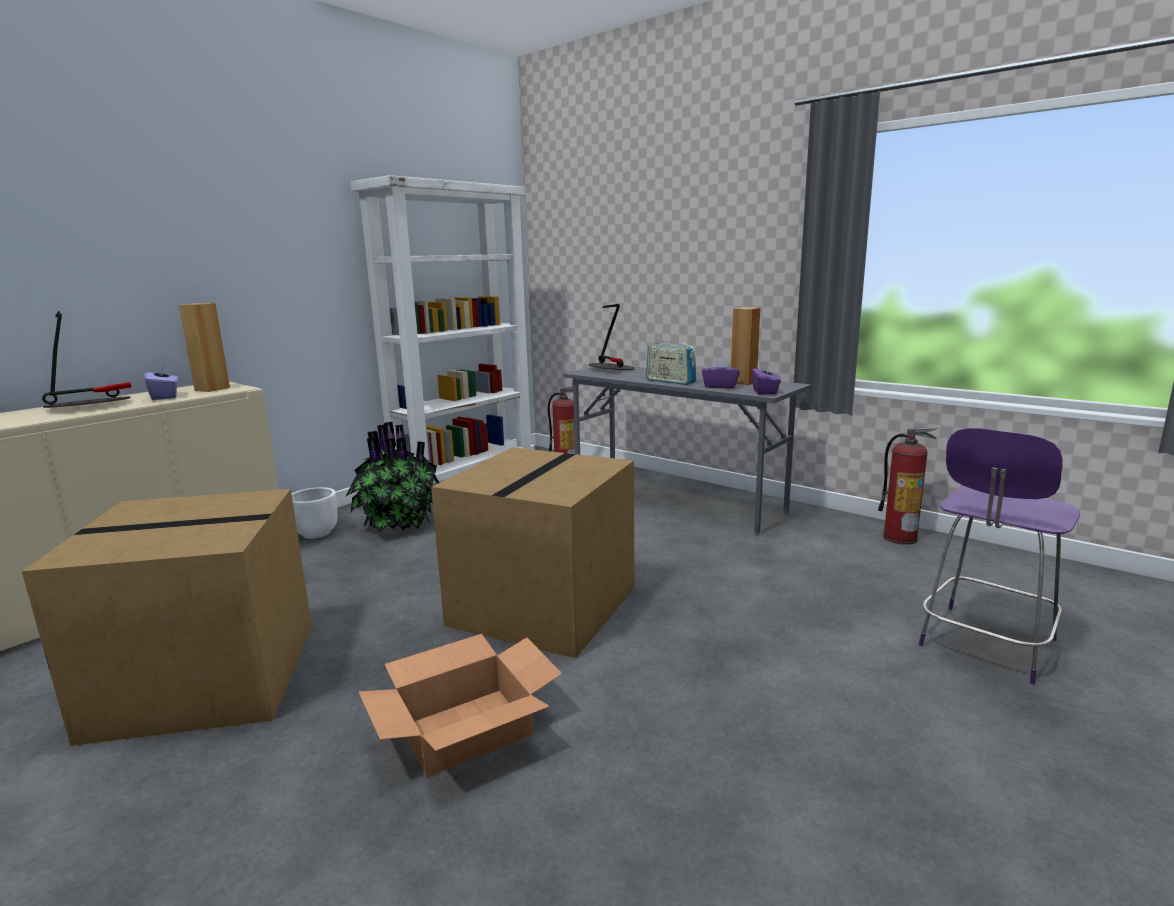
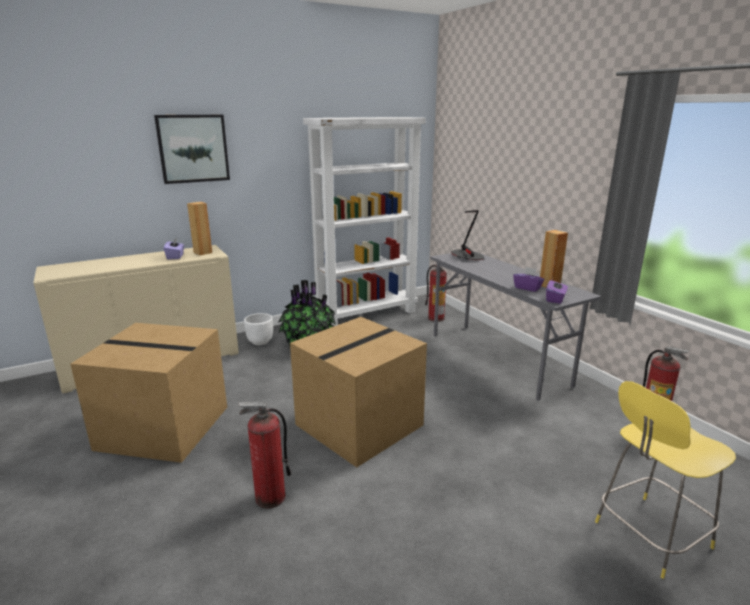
camera: 20 degrees right, 5 degrees up
table lamp [42,311,131,408] -> none
cardboard box [358,634,562,778] -> fire extinguisher [238,402,291,509]
radio [646,336,696,385] -> none
purple stool [918,428,1080,684] -> yellow stool [595,381,736,579]
none -> picture [154,115,230,184]

